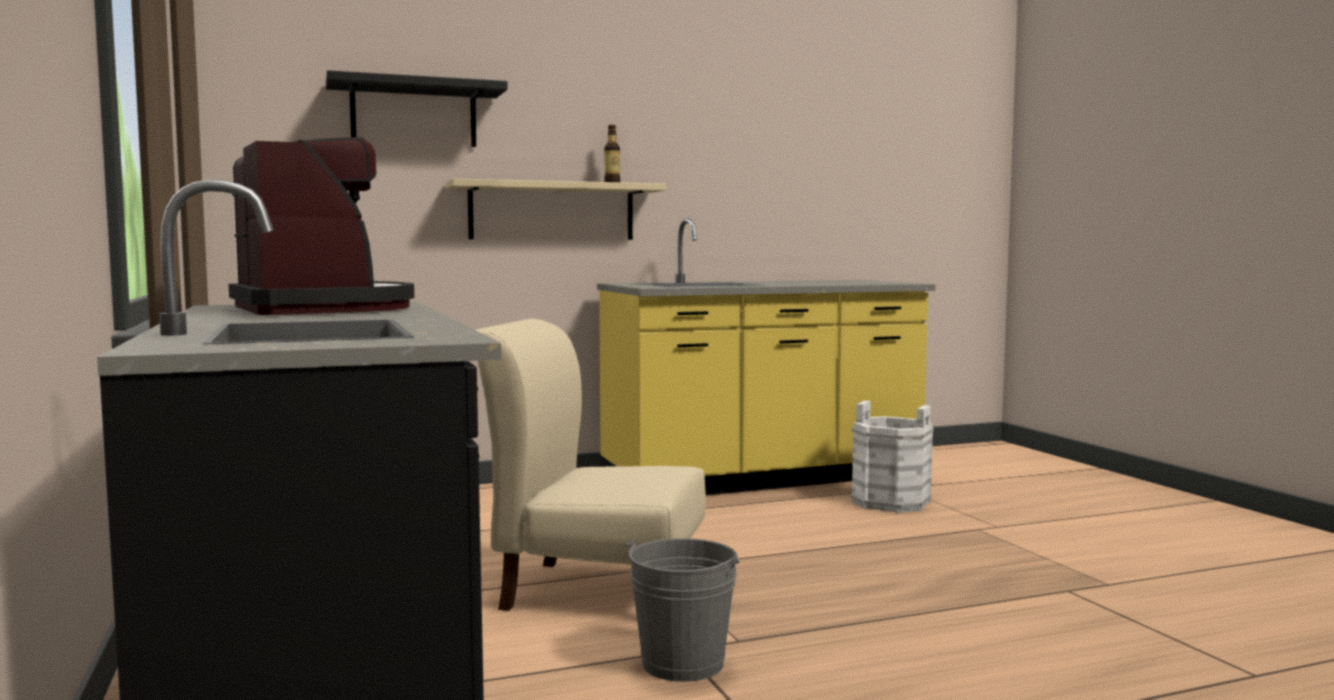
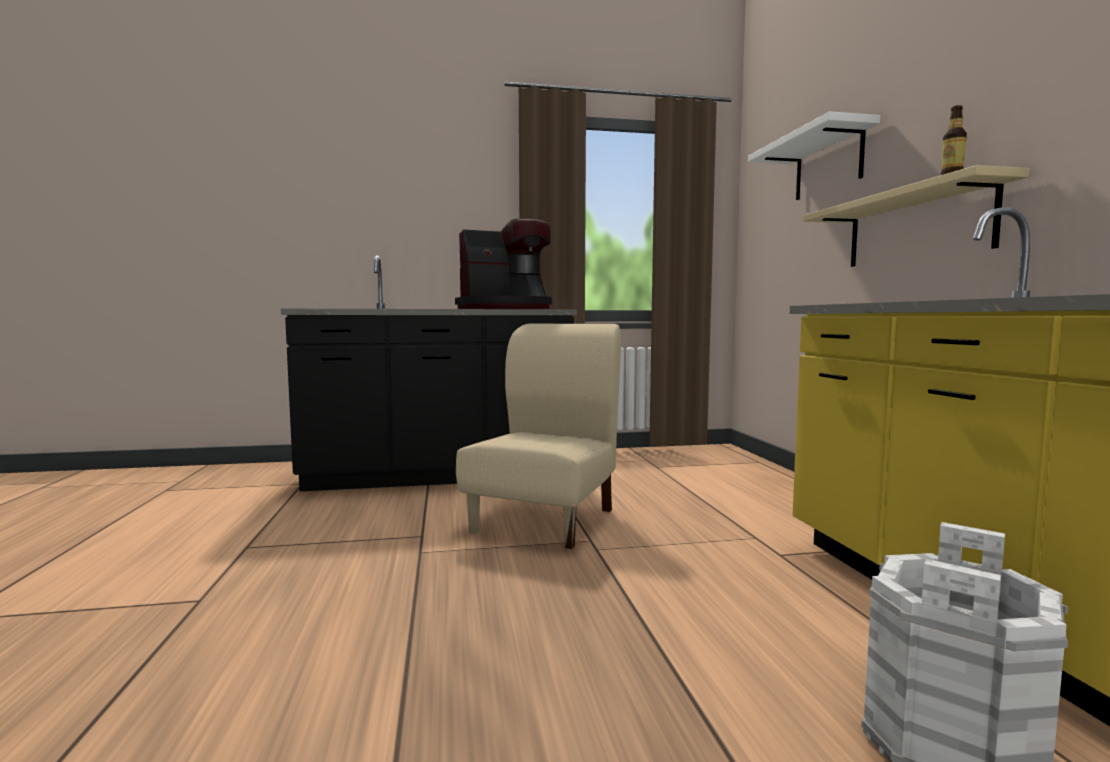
camera: 100 degrees right, 0 degrees up
black shelf [326,70,508,147] -> white shelf [748,111,880,200]
grey bucket [625,538,740,682] -> none

